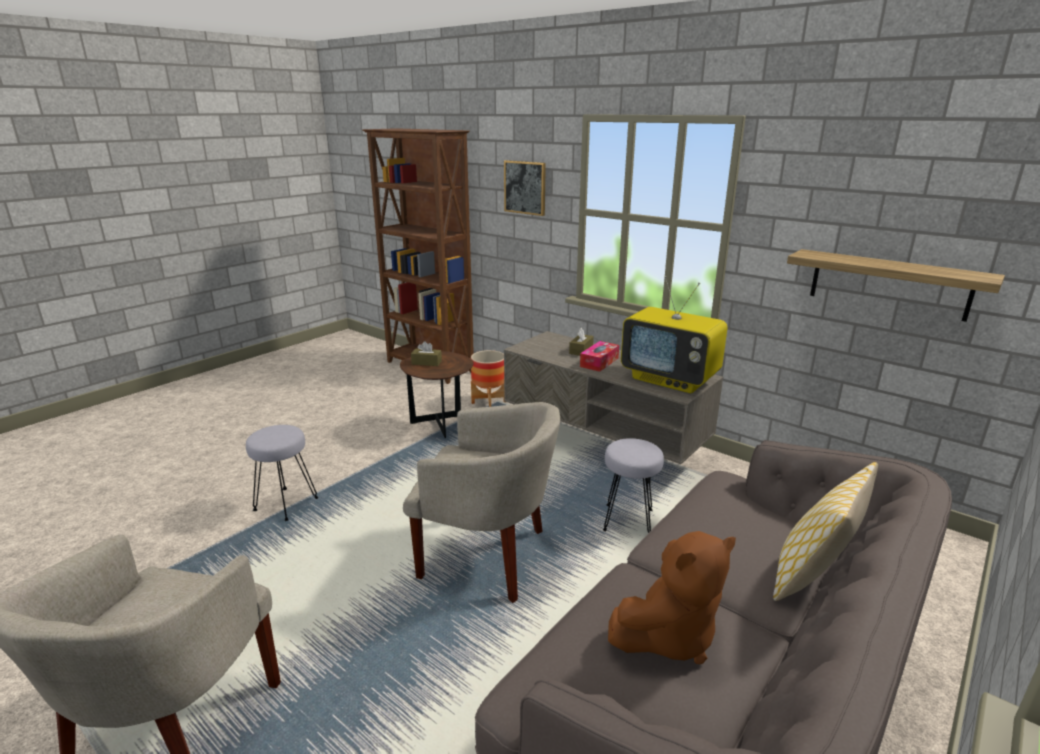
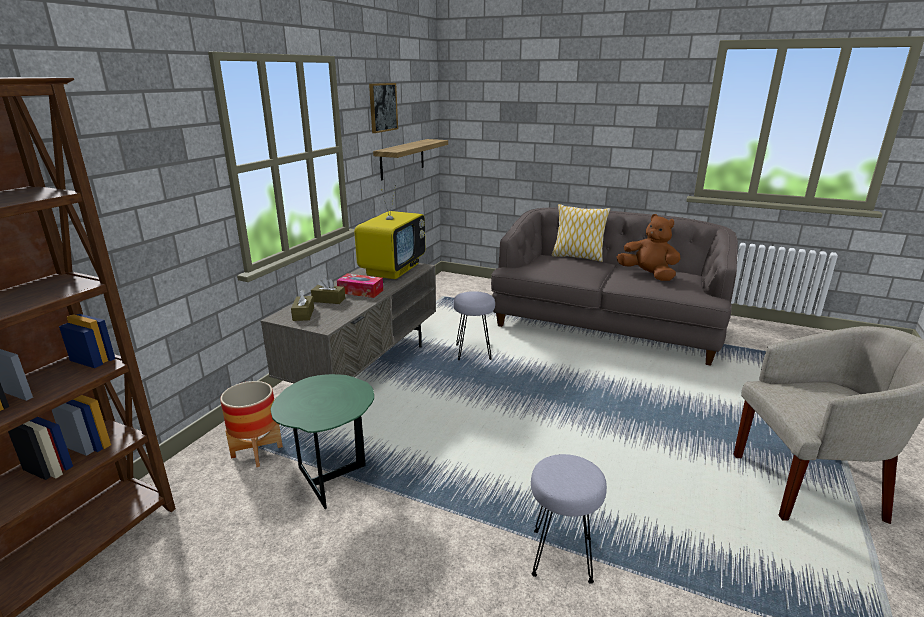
camera: 105 degrees left, 0 degrees up
brown side table [400,351,474,438] -> green side table [270,374,374,509]
beige armchair [403,402,560,603] -> none
brown tissue box [411,341,442,366] -> brown tissue box moved to [291,290,314,321]
picture [504,160,546,216] -> picture moved to [369,83,398,133]

